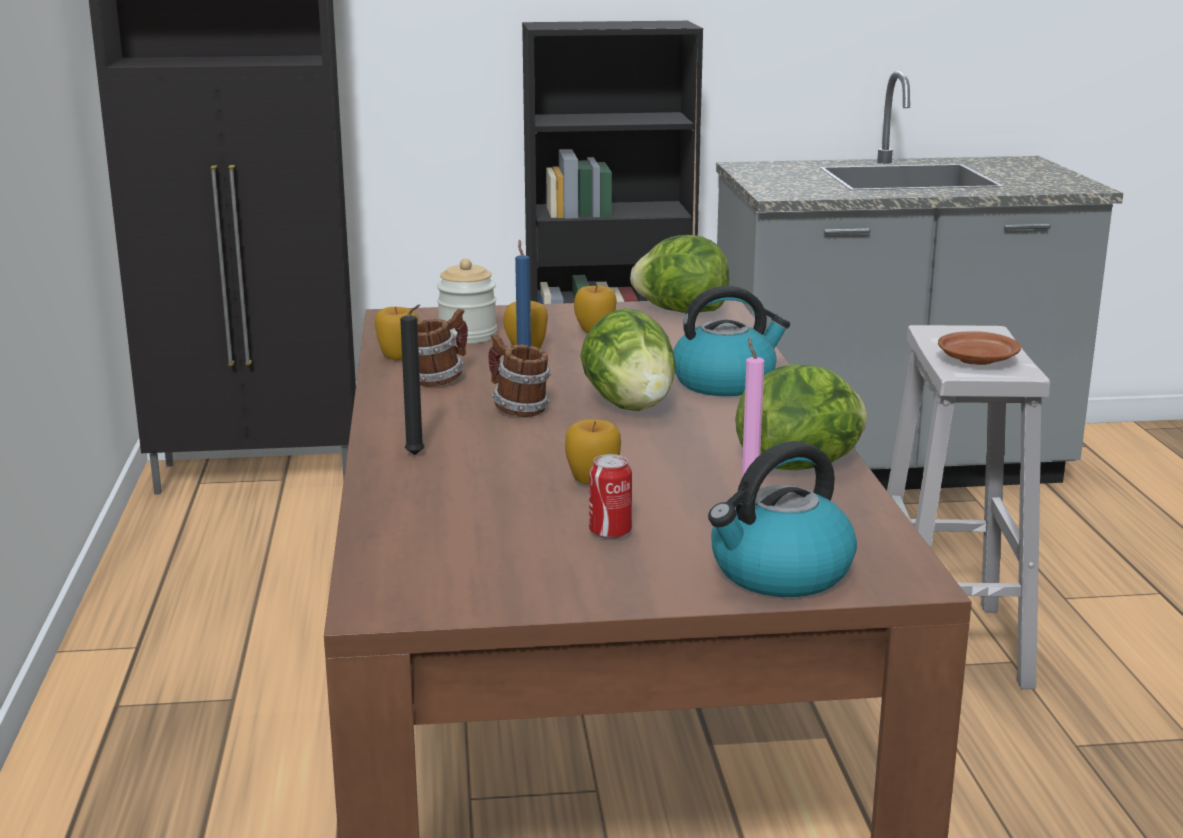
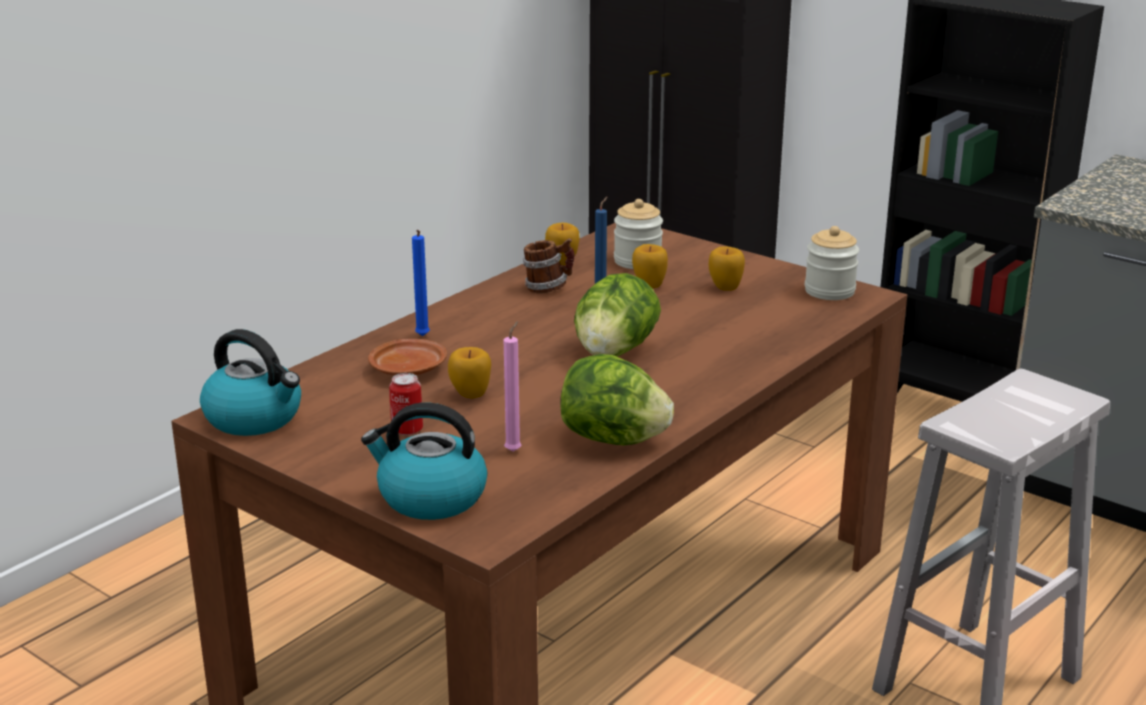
camera: 45 degrees right, 5 degrees up
black candle [400,304,424,455] -> blue candle [412,230,430,336]
mug [488,334,551,417] -> none
lettuce [630,235,729,313] -> jar [805,226,859,300]
kettle [673,286,790,396] -> kettle moved to [200,329,301,436]
brown plate [938,331,1021,365] -> brown plate moved to [368,339,447,375]

